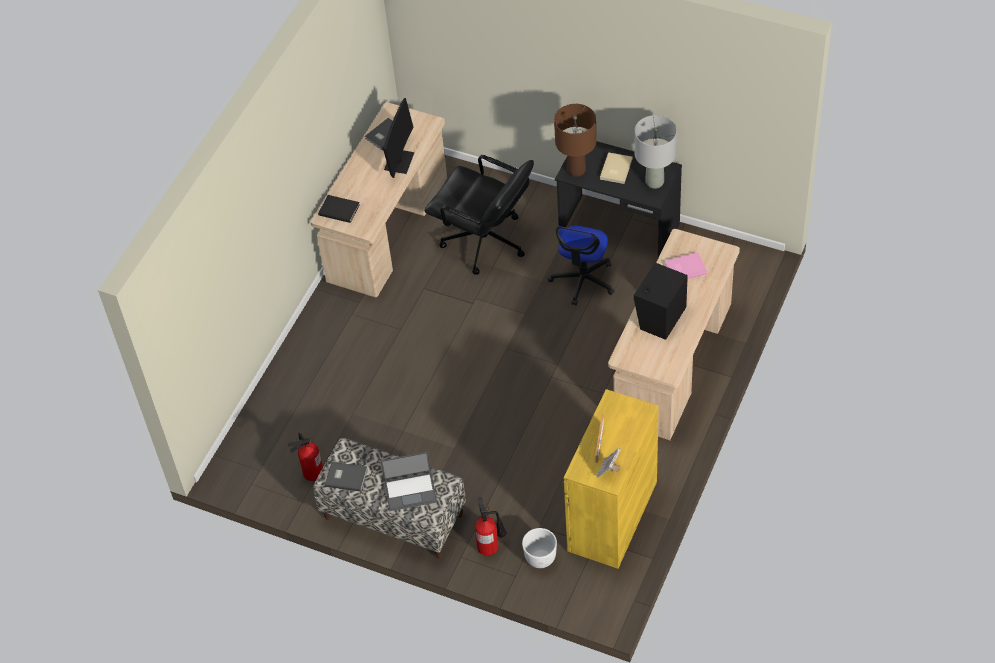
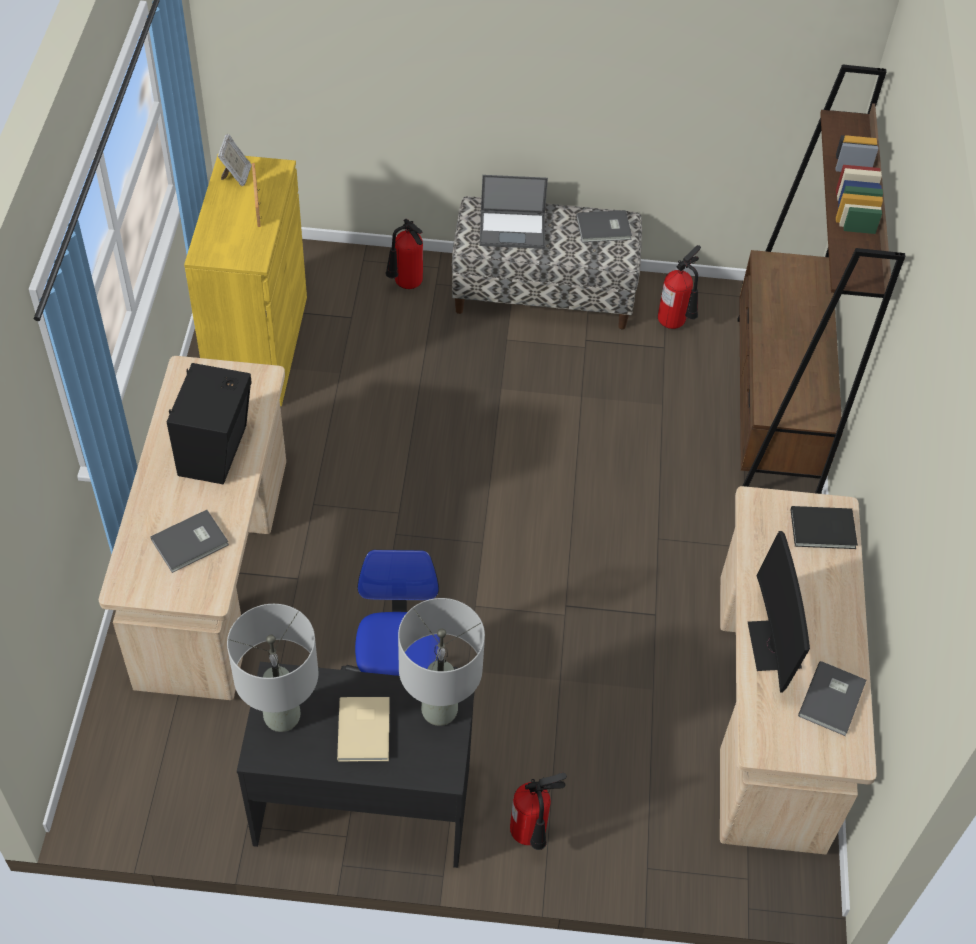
camera: 155 degrees right, 0 degrees up
laptop [380,452,437,511] -> laptop turned 150 degrees counterclockwise [480,175,548,249]
black office chair [425,155,534,275] -> none
white planter [522,528,557,568] -> none
brown table lamp [554,104,597,177] -> grey table lamp [398,598,485,726]
pink book [665,252,707,279] -> grey book [150,510,229,573]
none -> fire extinguisher [510,773,567,850]
none -> brown bookcase [738,64,905,494]

